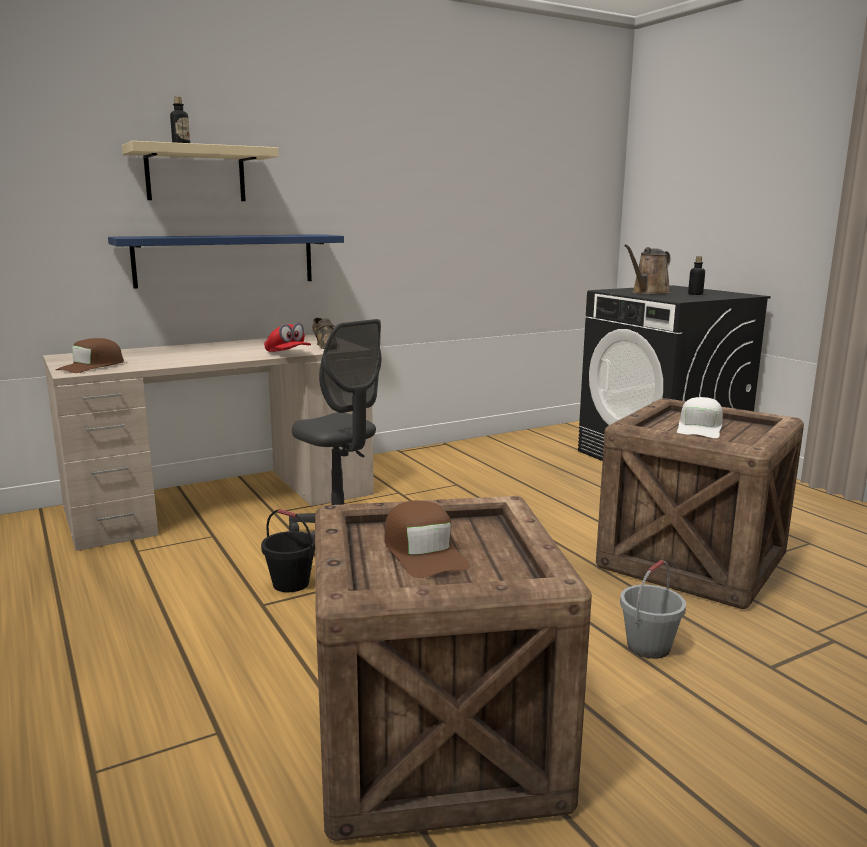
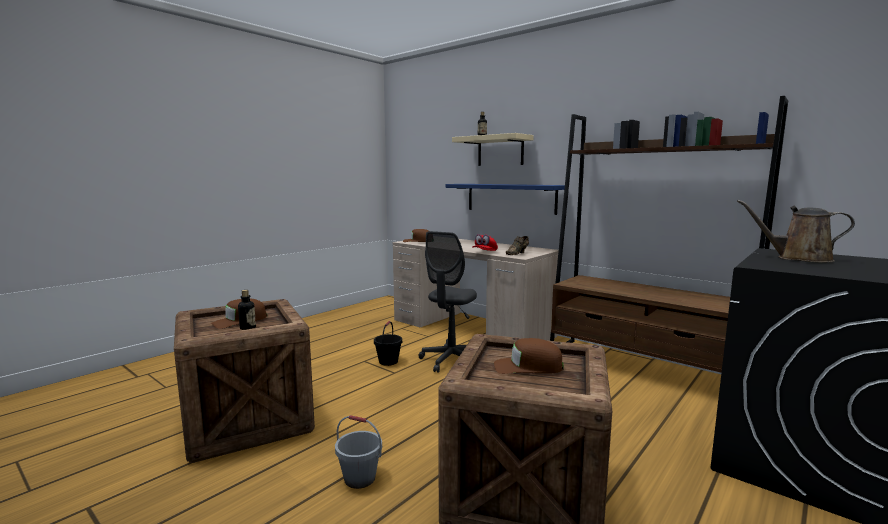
camera: 70 degrees right, 5 degrees down
white cap [677,397,723,438] -> brown cap [494,338,564,374]
bottle [688,256,705,295] -> bottle moved to [238,290,256,330]
none -> brown bookcase [550,96,788,372]

